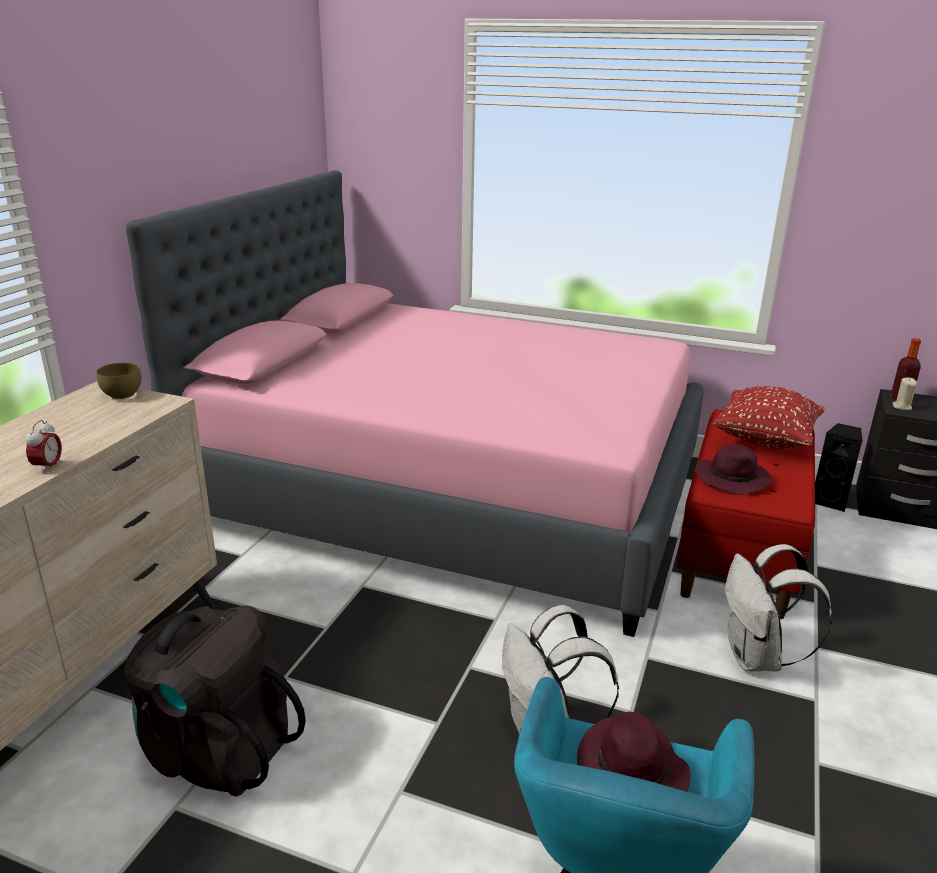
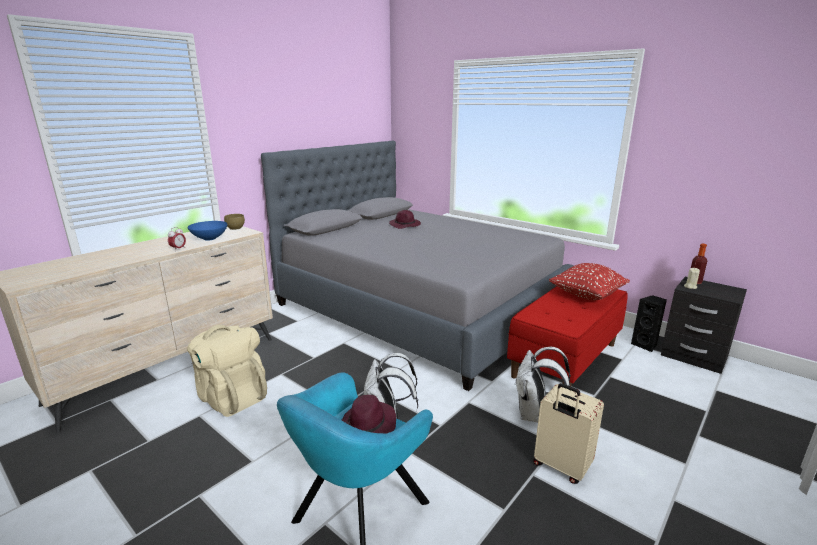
camera: 20 degrees right, 5 degrees down
black backpack [124,605,306,797] -> beige backpack [187,325,267,417]
pink bed [126,170,704,637] -> grey bed [261,141,573,391]
purple hat [695,444,771,495] -> purple hat moved to [389,210,421,229]
none -> blue bowl [187,221,228,241]
none -> beige suitcase [533,383,604,484]

